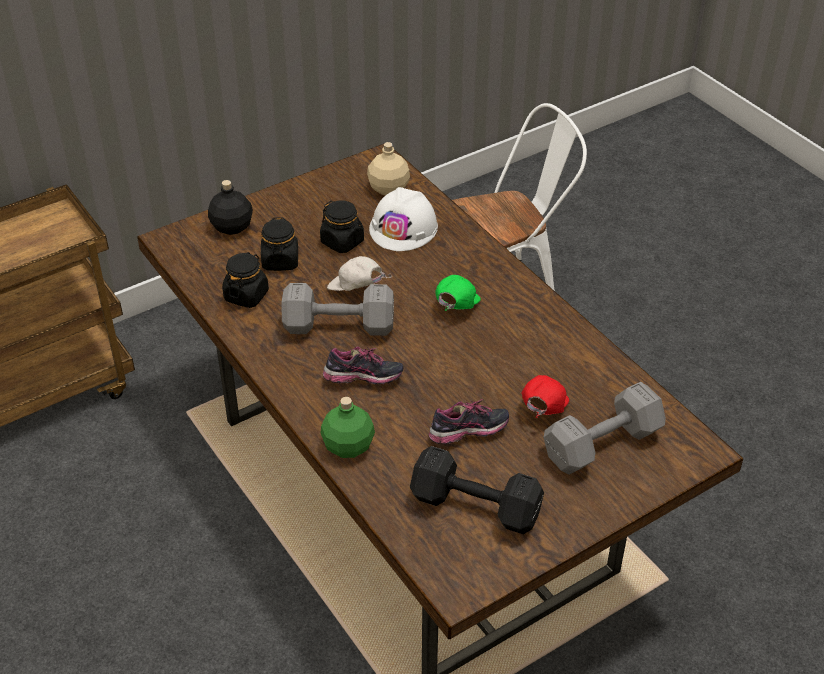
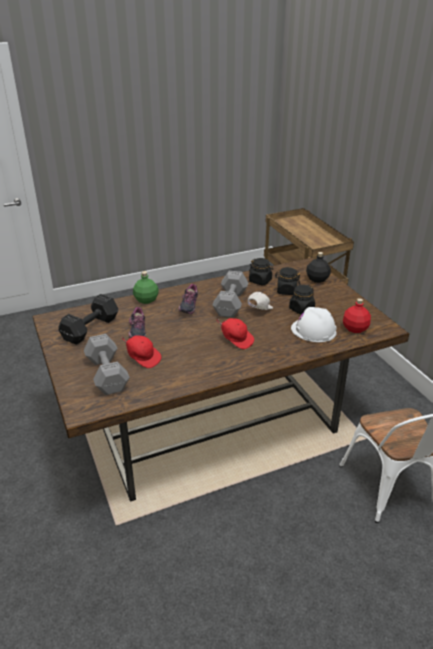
camera: 100 degrees right, 10 degrees down
beige bottle [367,142,410,195] -> red bottle [343,298,371,333]
green cap [435,275,481,311] -> red cap [216,318,254,349]

